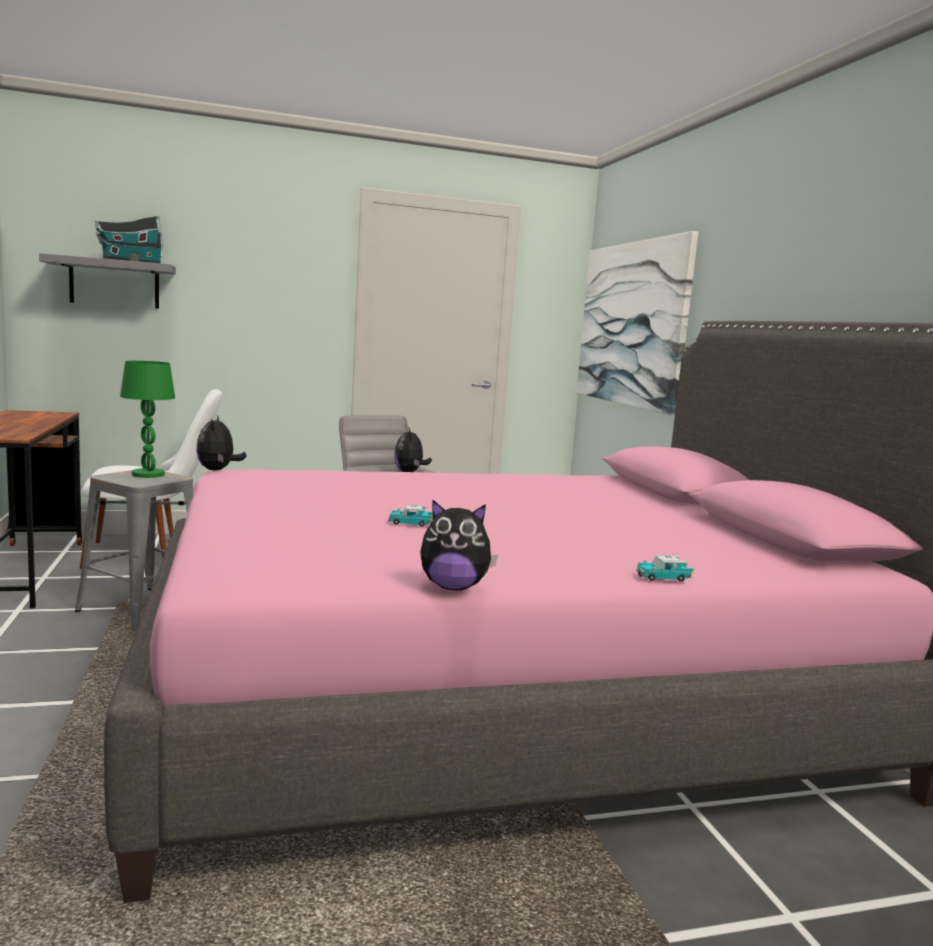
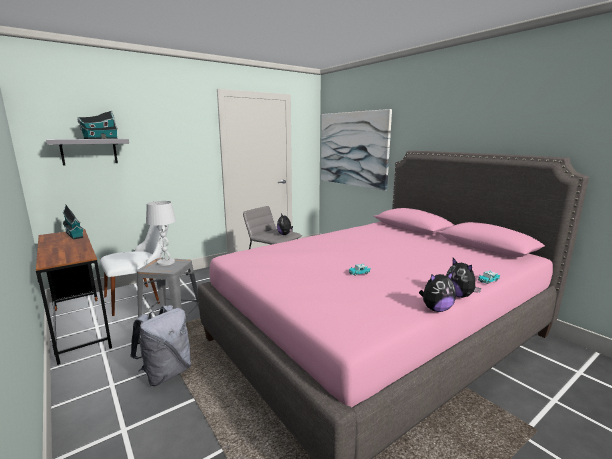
camera: 20 degrees left, 5 degrees up
green table lamp [120,361,175,478] -> white table lamp [146,201,176,266]
plush toy [196,415,247,470] -> plush toy moved to [446,258,481,298]
none -> toy house [62,205,84,240]
none -> grey backpack [130,305,191,386]

